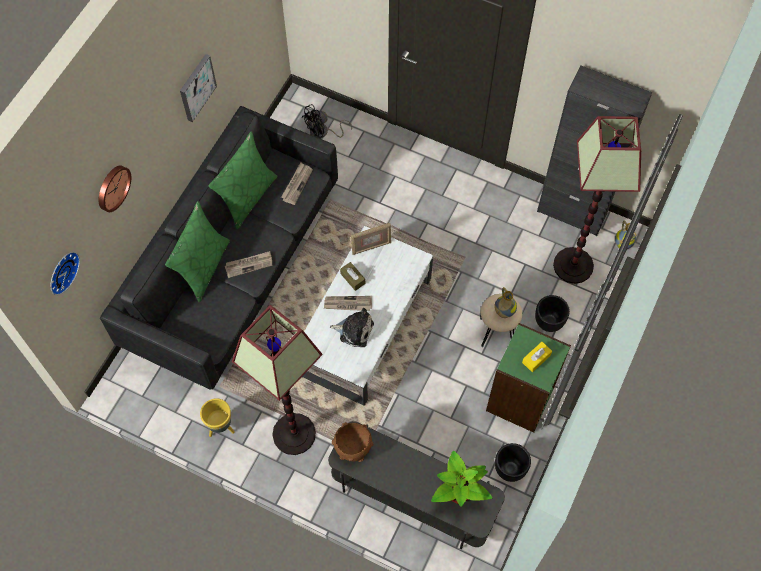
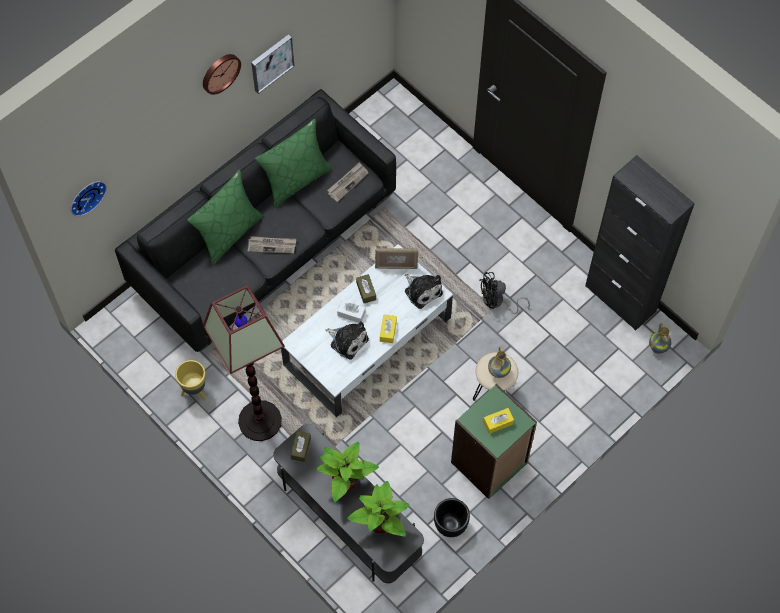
camera: 20 degrees right, 0 degrees up
wall clock [99,166,131,212] -> wall clock moved to [203,54,241,95]
black fan [302,104,352,139] -> black fan moved to [479,272,530,314]
newspaper [324,296,372,311] -> white tissue box [337,300,366,323]
brown bowl [332,422,374,462] -> brown tissue box [291,431,311,462]
black planter [535,295,570,332] -> none
floor lamp [553,116,641,284] -> none
none -> potted plant [316,442,379,502]
none -> yellow tissue box [380,315,397,343]
none -> plush toy [405,274,443,309]

